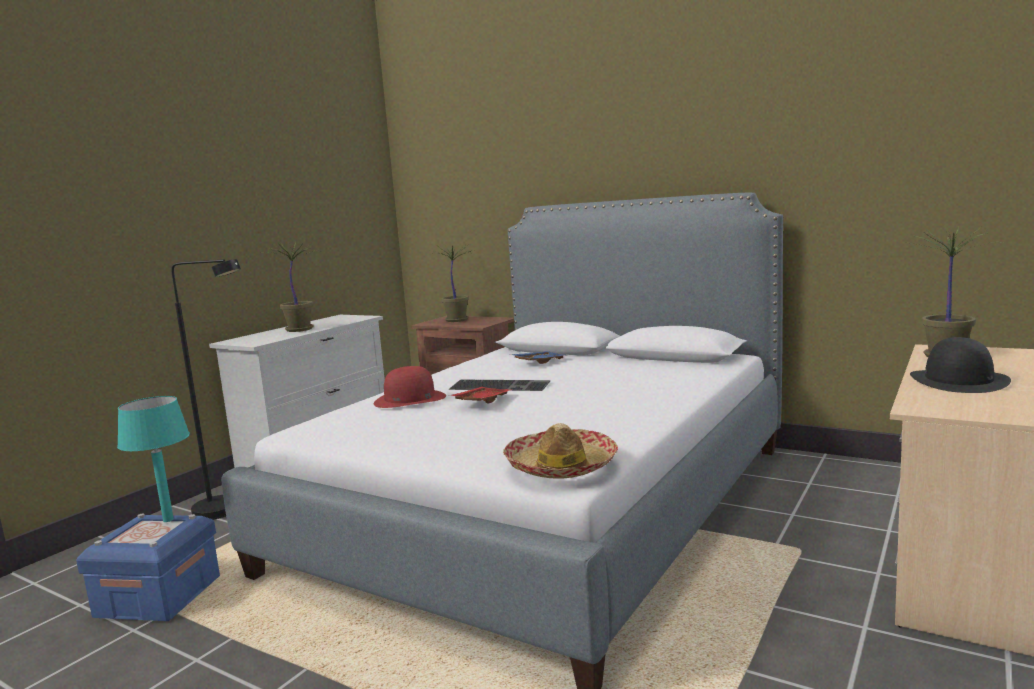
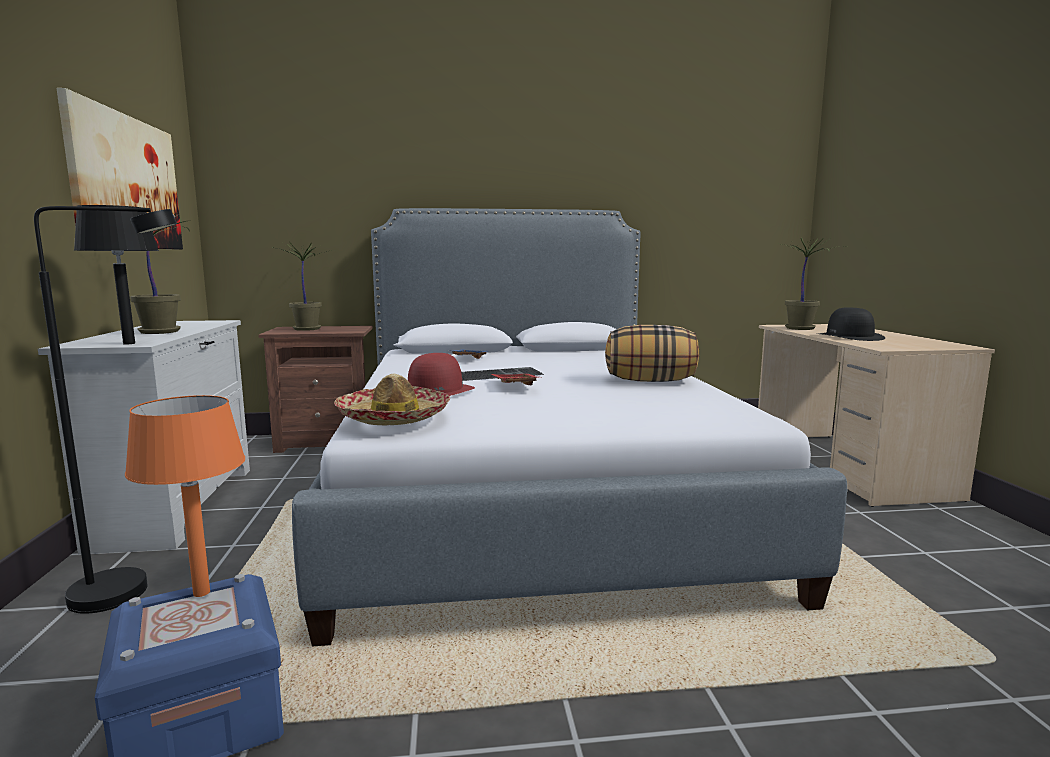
camera: 40 degrees left, 0 degrees up
turquoise table lamp [117,396,190,522] -> orange table lamp [125,395,245,597]
hat [503,423,618,479] -> hat moved to [334,374,450,425]
none -> picture [56,88,183,249]
none -> black table lamp [74,205,159,344]
none -> pillow [605,325,699,382]

